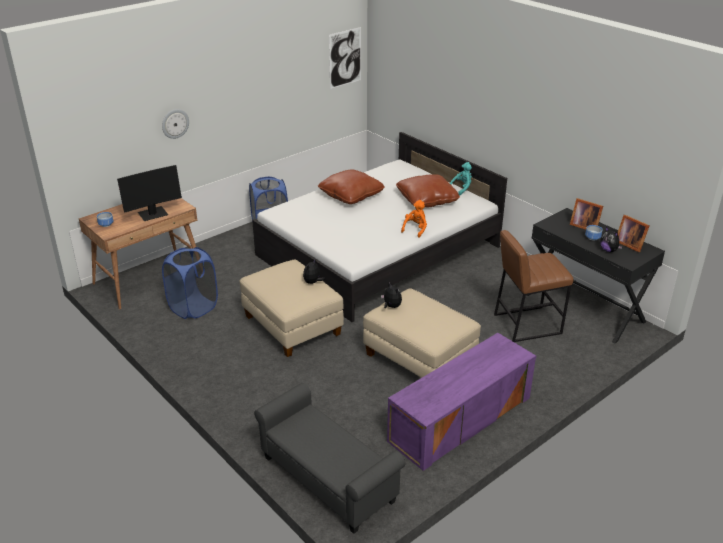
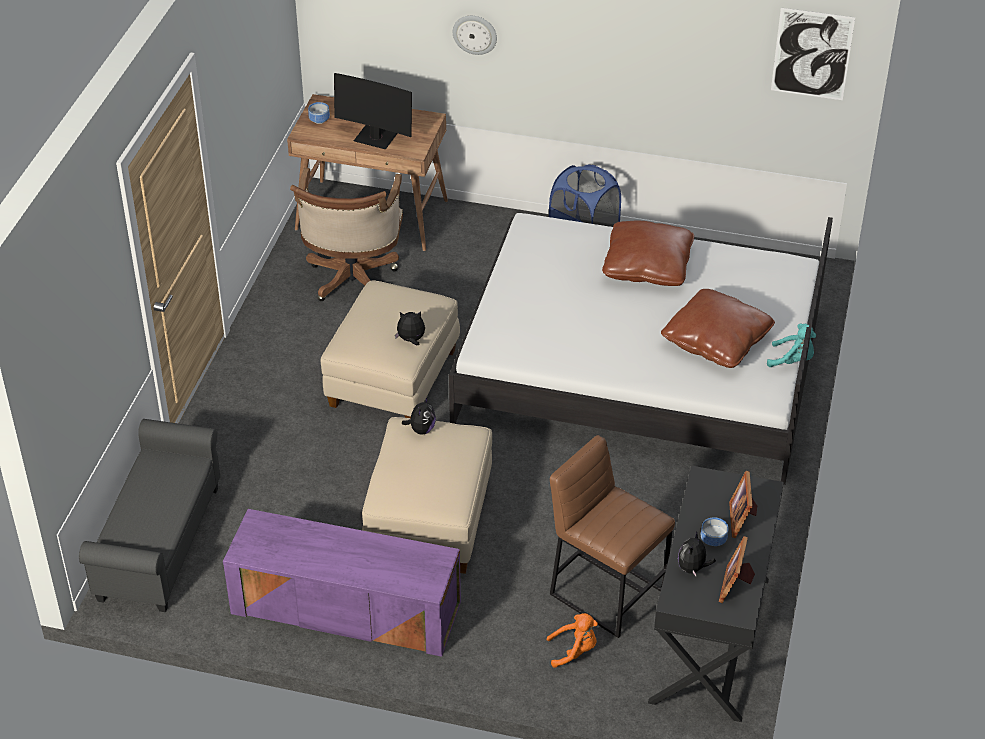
camera: 55 degrees right, 10 degrees up
blue laundry basket [162,247,218,319] -> office chair [290,168,403,301]
orange plush toy [401,200,427,238] -> orange plush toy moved to [547,613,598,668]

